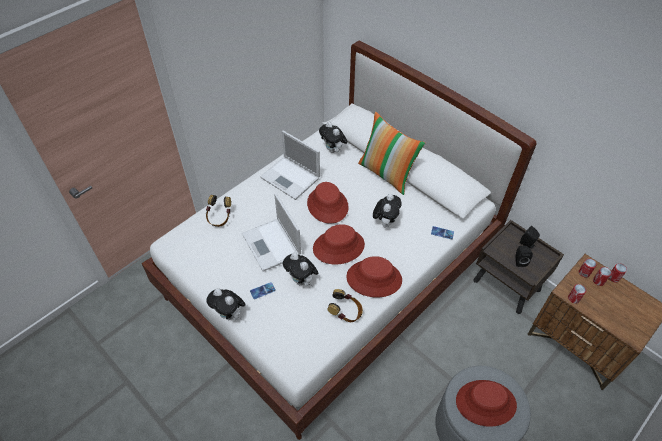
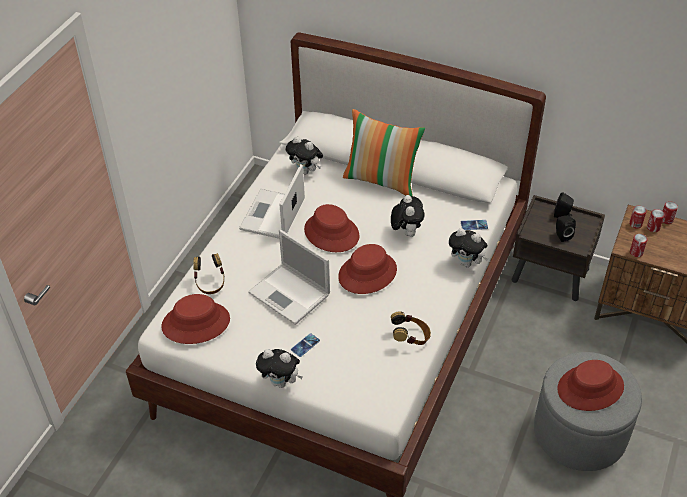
camera: 20 degrees left, 5 degrees down
laptop [260,131,320,200] -> laptop turned 90 degrees clockwise [239,164,305,239]
plush toy [283,253,318,286] -> plush toy moved to [449,228,488,267]
red hat [346,256,402,297] -> red hat moved to [161,294,230,344]

